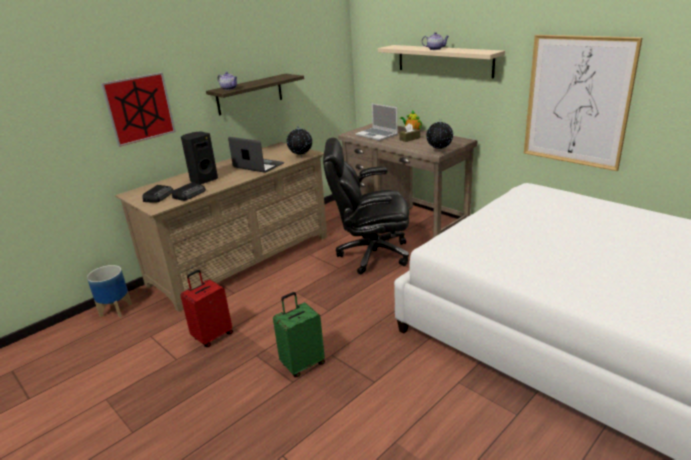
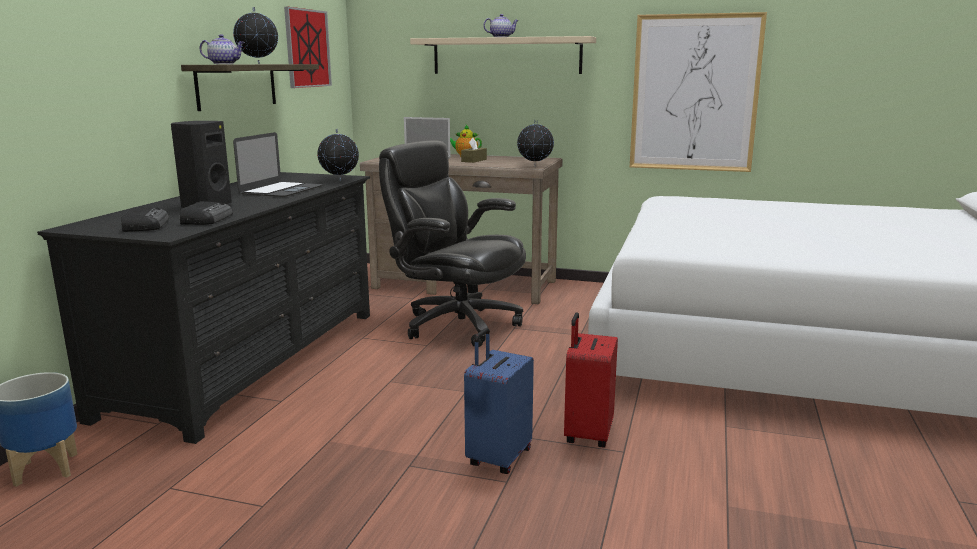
camera: 30 degrees left, 10 degrees down
picture [101,72,176,147] -> picture moved to [284,7,332,88]
beige dresser [115,142,327,312] -> black dresser [37,172,370,444]
red suitcase [180,270,233,347] -> red suitcase moved to [564,312,618,447]
laptop [228,137,284,173] -> laptop turned 105 degrees clockwise [233,132,323,197]
green suitcase [273,292,325,377] -> blue suitcase [464,328,534,474]
black office chair [323,138,409,274] -> black office chair turned 60 degrees clockwise [379,140,526,347]
none -> globe [233,7,279,64]

